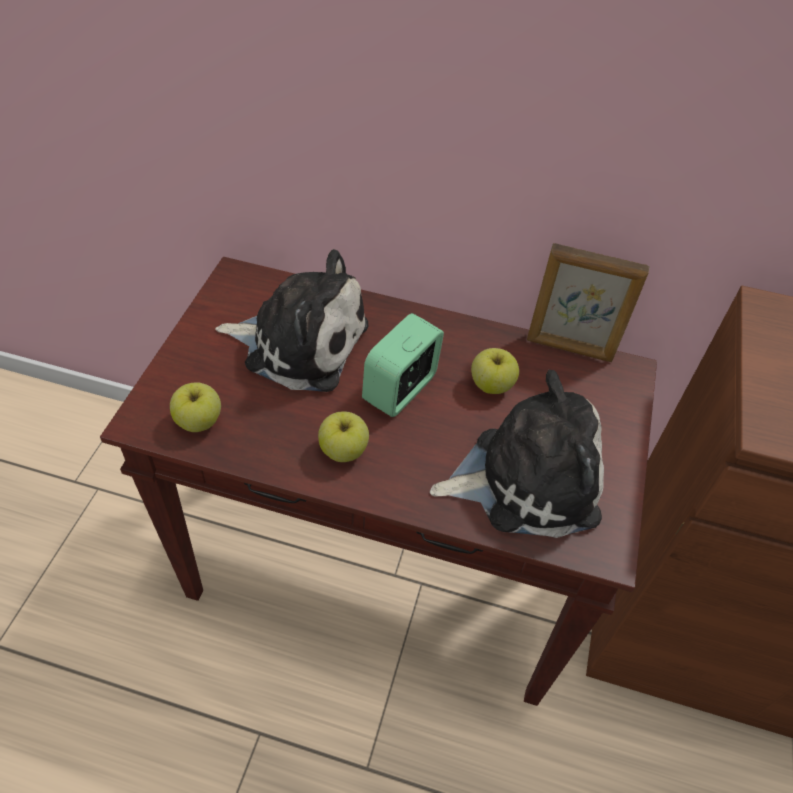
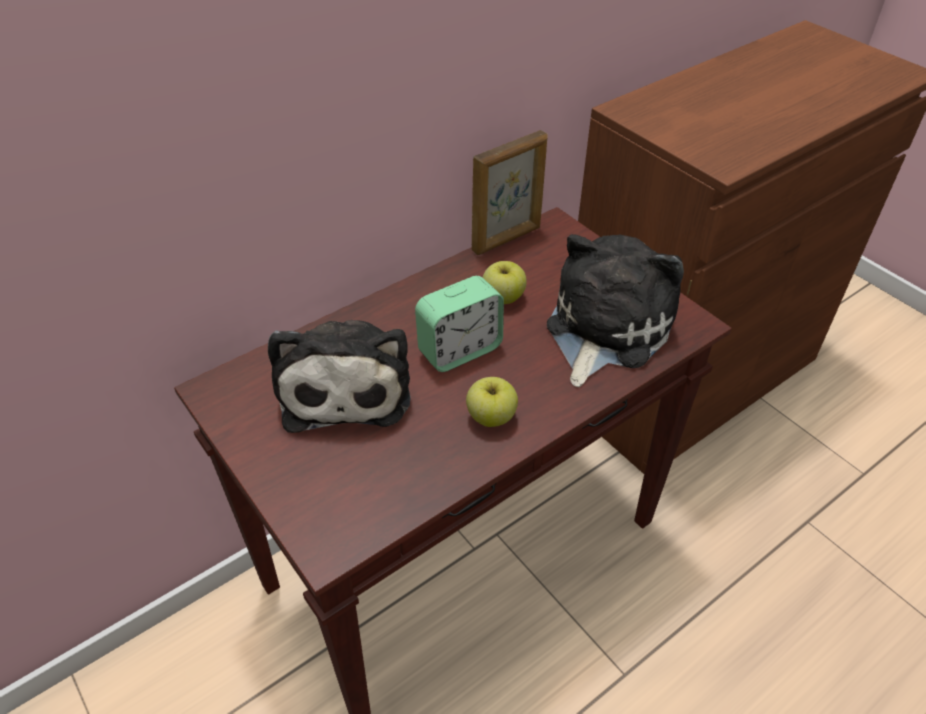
camera: 50 degrees left, 5 degrees down
apple [170,382,221,432] -> none
plush toy [215,249,368,392] -> plush toy turned 120 degrees clockwise [268,320,410,433]
alarm clock [362,313,444,417] -> alarm clock turned 105 degrees counterclockwise [415,276,504,372]

